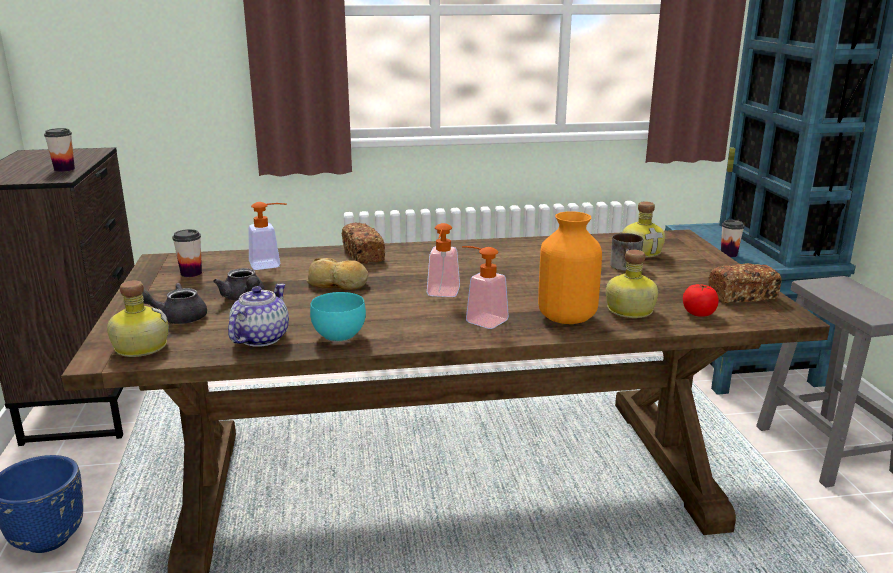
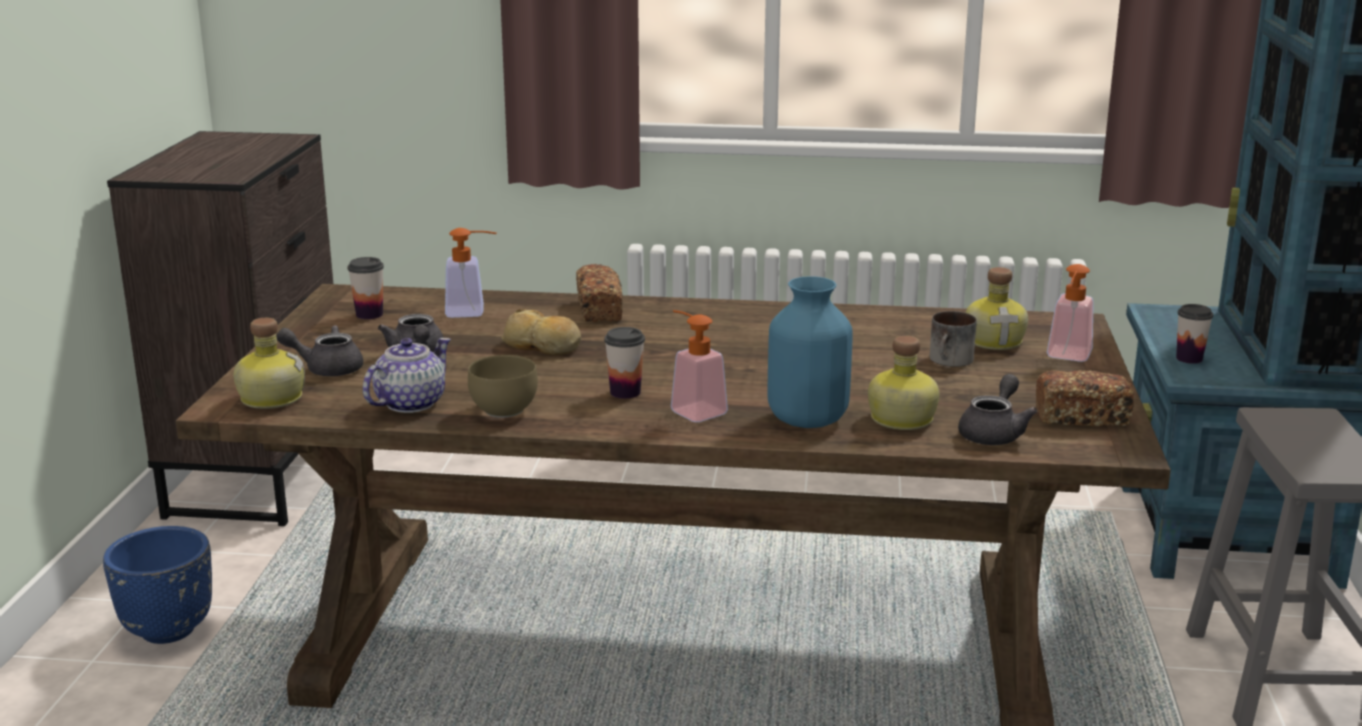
camera: 15 degrees right, 0 degrees up
cup [44,128,75,172] -> cup moved to [604,327,645,399]
turquoise bowl [310,292,366,342] -> brown bowl [468,355,538,418]
soap dispenser [427,223,460,297] -> soap dispenser moved to [1047,264,1094,362]
orange vase [538,211,602,324] -> blue vase [768,276,853,428]
tomato [683,284,719,317] -> grey teapot [958,374,1037,445]

